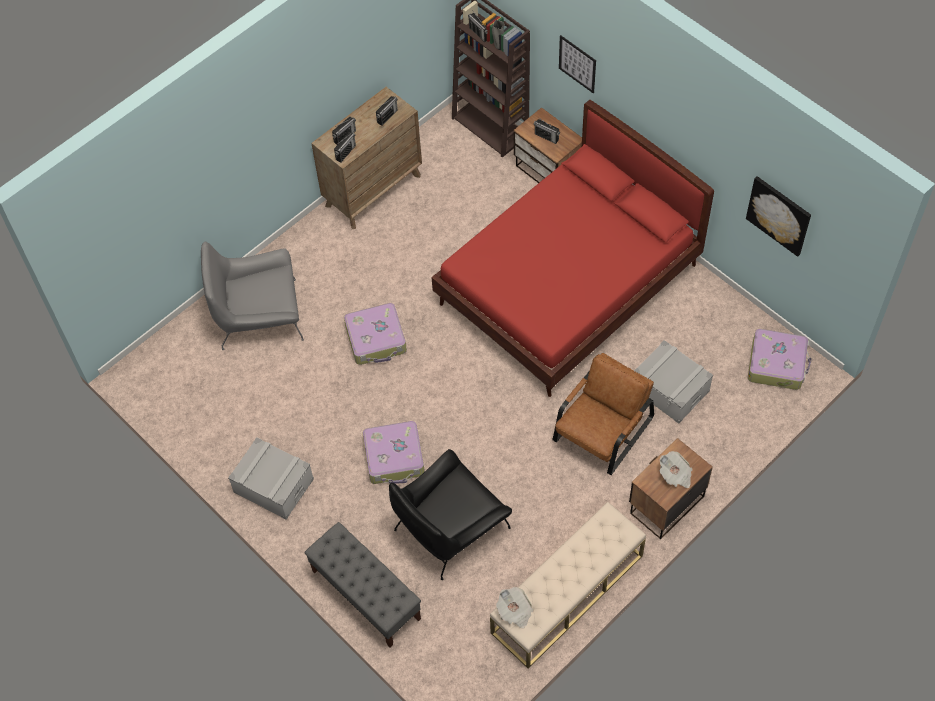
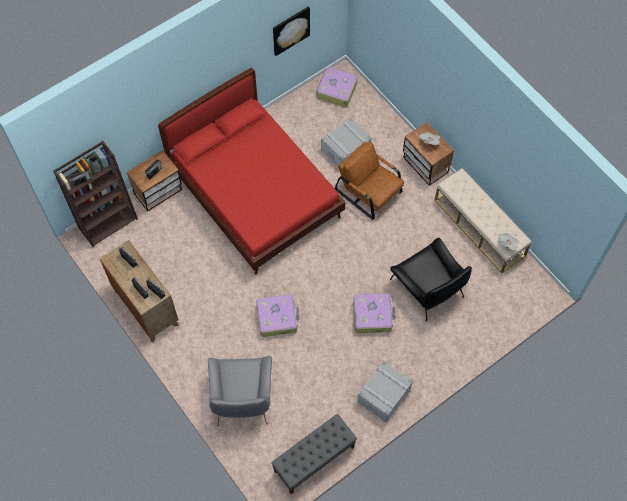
camera: 85 degrees left, 5 degrees up
grey bench [304,522,421,648] -> grey bench moved to [271,414,357,495]
picture [559,35,596,93] -> none

